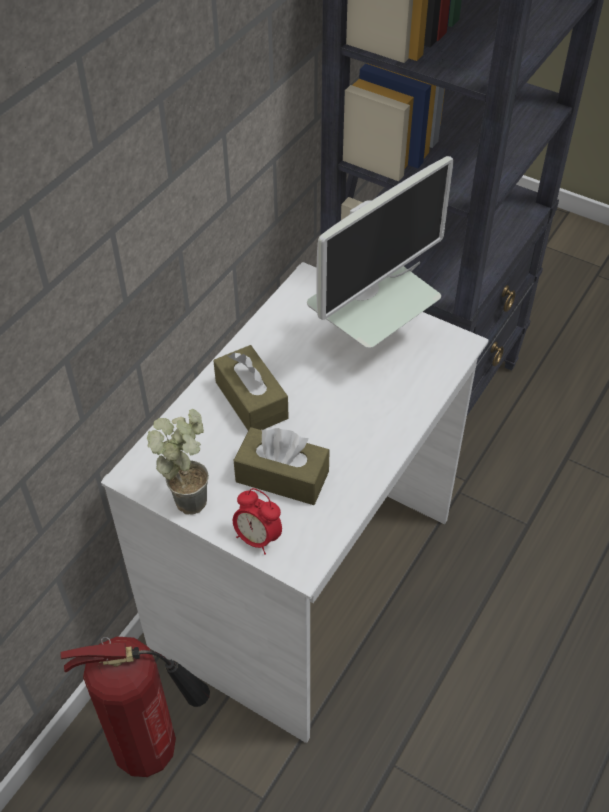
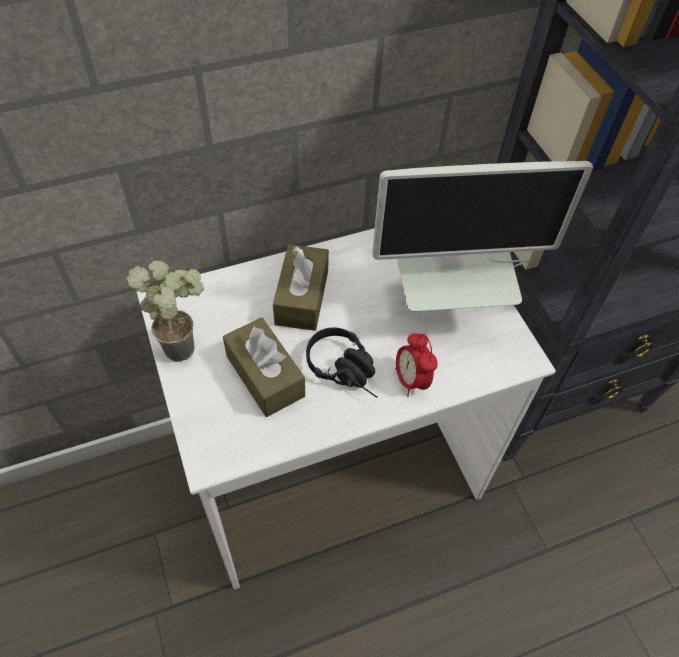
camera: 35 degrees right, 5 degrees up
fire extinguisher [60,636,210,777] -> none
alarm clock [233,488,282,555] -> alarm clock moved to [395,333,438,396]
none -> black headphones [306,327,378,398]

